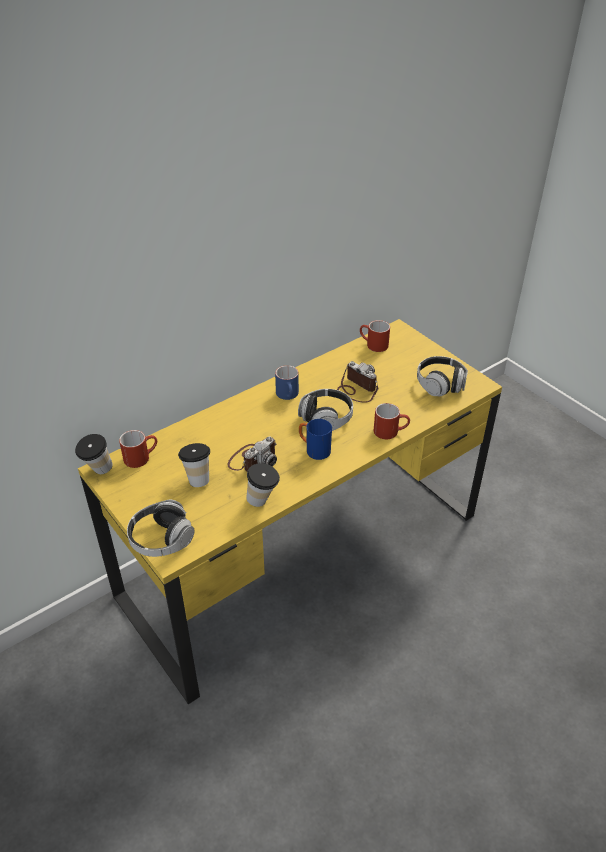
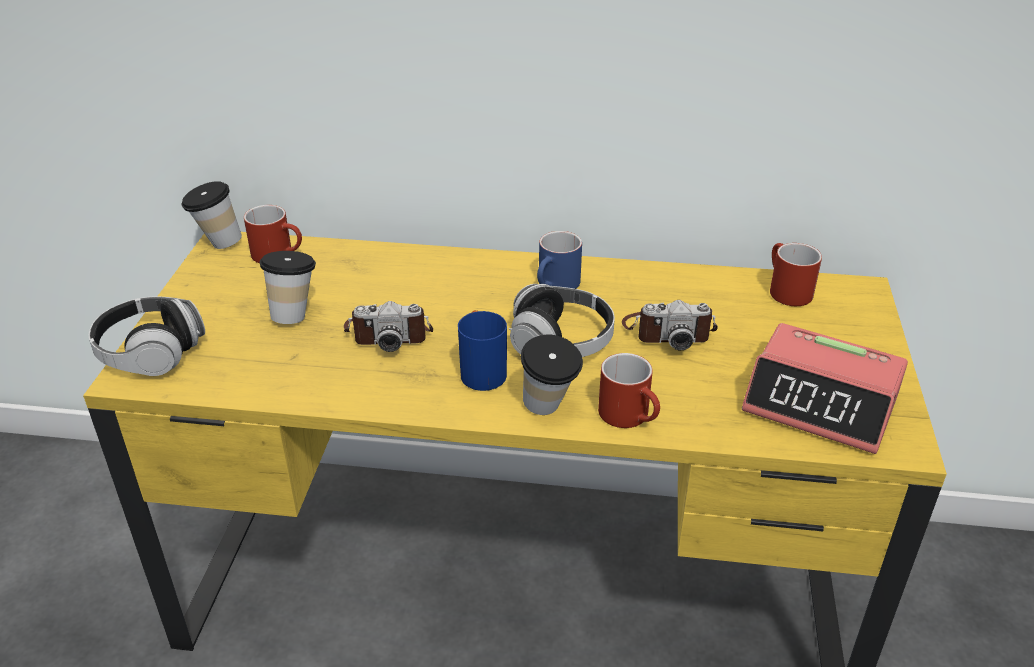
camera: 45 degrees right, 5 degrees down
cup [246,463,280,507] -> cup moved to [521,335,583,415]
camera [337,361,378,403] -> camera turned 90 degrees clockwise [622,300,718,350]
headphones [417,356,468,396] -> alarm clock [742,323,908,454]

